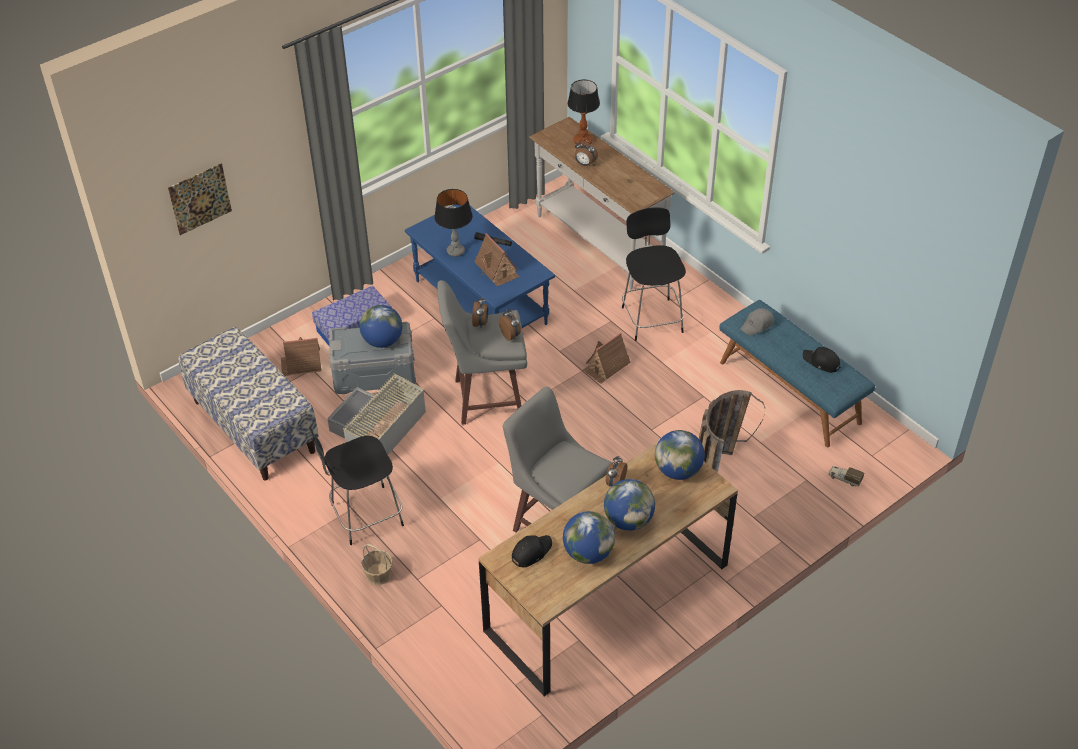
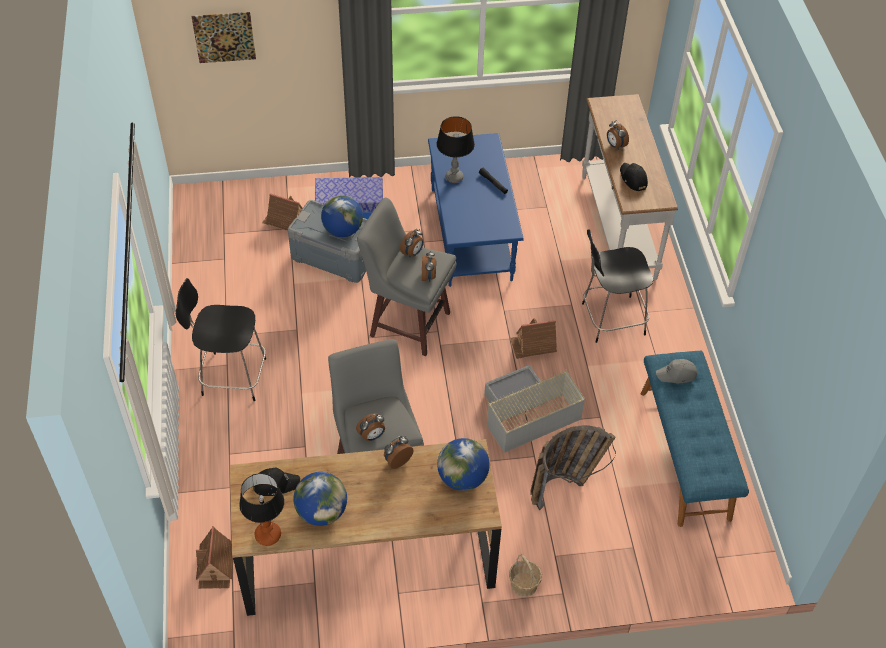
camera: 30 degrees right, 5 degrees up
bench [178,327,319,481] -> none
grey storage box [327,373,426,455] -> grey storage box moved to [484,365,585,453]
basket [361,544,393,585] -> basket moved to [509,554,542,597]
toy house [475,233,520,287] -> toy house moved to [196,526,234,589]
table lamp [567,80,600,144] -> table lamp moved to [239,473,284,546]
globe [604,479,655,531] -> none
black chair [622,208,686,341] -> black chair turned 120 degrees counterclockwise [582,229,653,343]
black cap [803,347,841,373] -> black cap moved to [620,163,648,191]
toy truck [828,466,864,487] -> none
none -> alarm clock [356,413,385,441]

